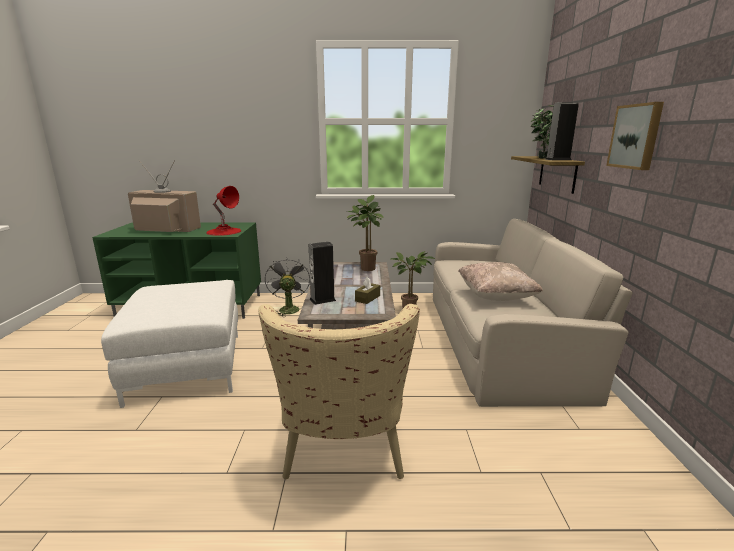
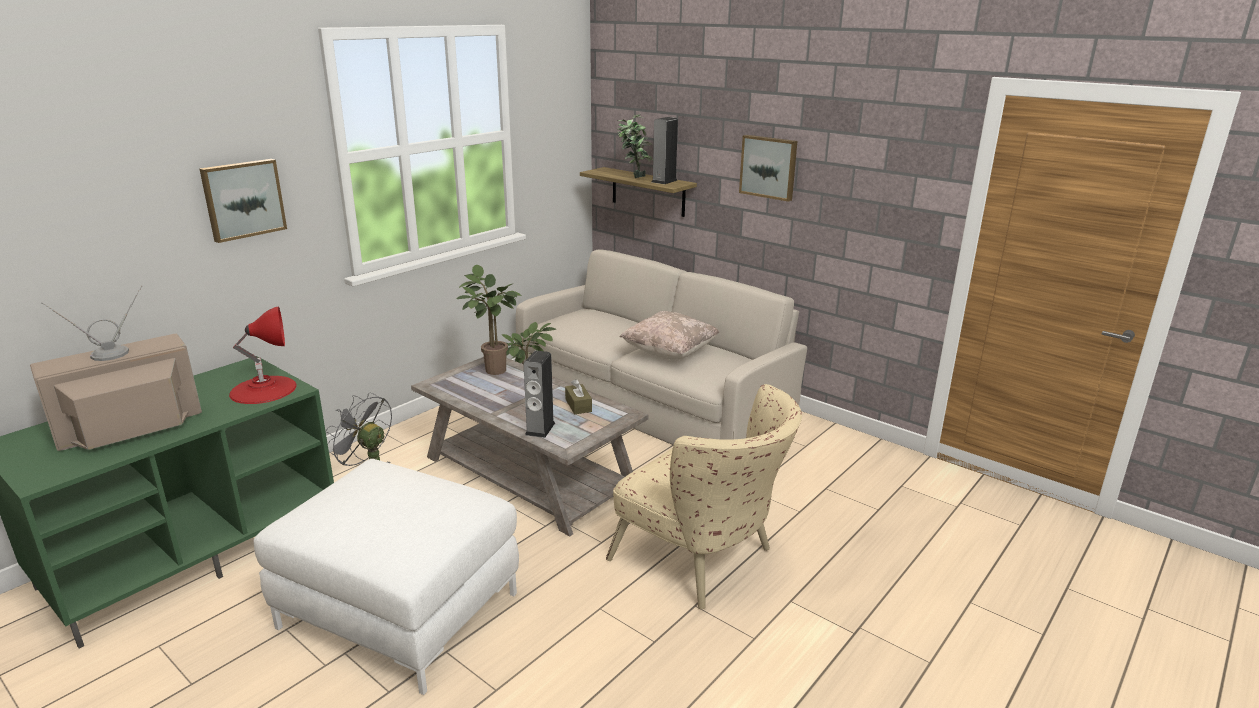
camera: 50 degrees left, 5 degrees up
none -> picture [200,159,287,243]

